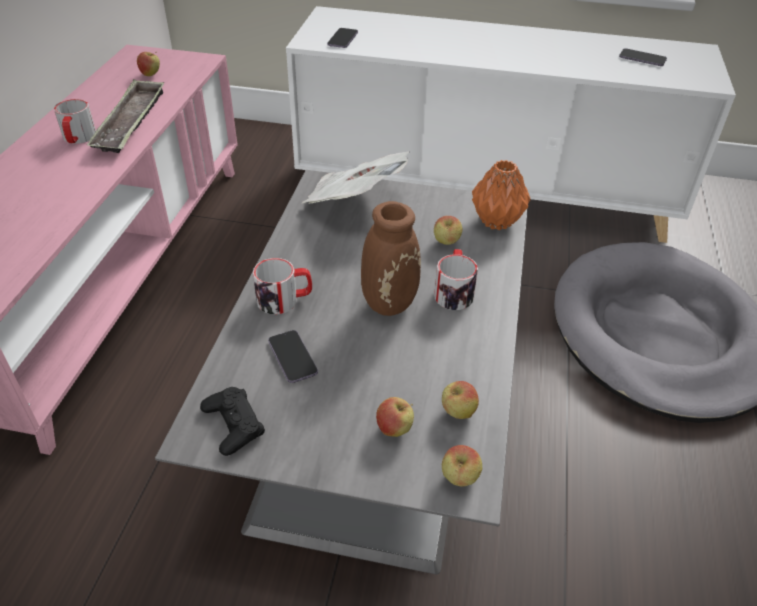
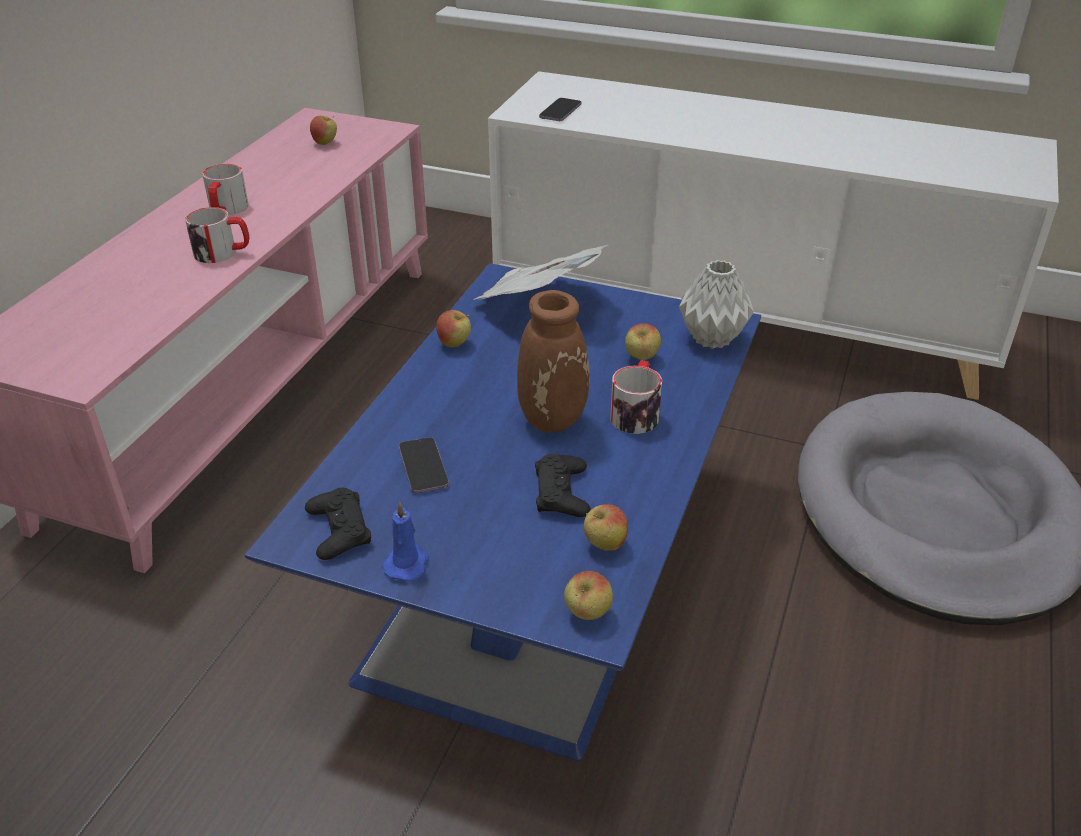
camera: 10 degrees right, 5 degrees down
tray [87,79,164,153] -> none
grey coffee table [155,170,528,574] -> blue coffee table [245,263,761,761]
mug [253,258,312,314] -> mug moved to [185,207,249,263]
apple [376,397,414,437] -> apple moved to [436,310,471,347]
orange vase [472,160,531,230] -> grey vase [679,260,754,349]
phone [619,48,667,66] -> none
none -> blue candle [382,501,429,582]
none -> black game controller [535,454,591,517]

